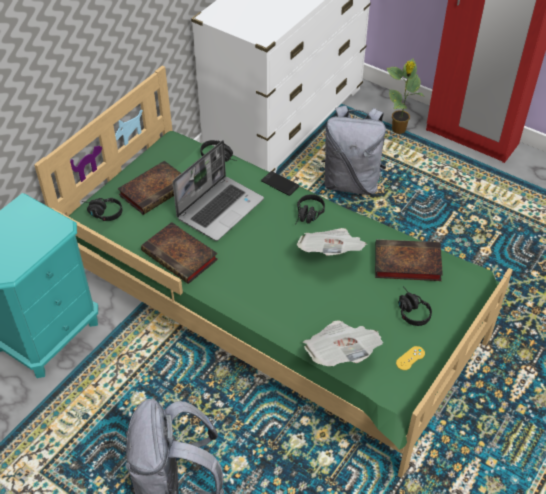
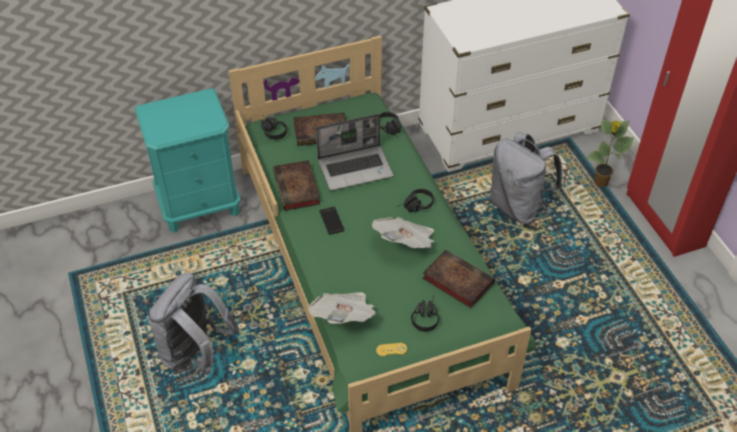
camera: 35 degrees right, 0 degrees up
phone [261,171,299,196] -> phone moved to [319,207,345,235]

